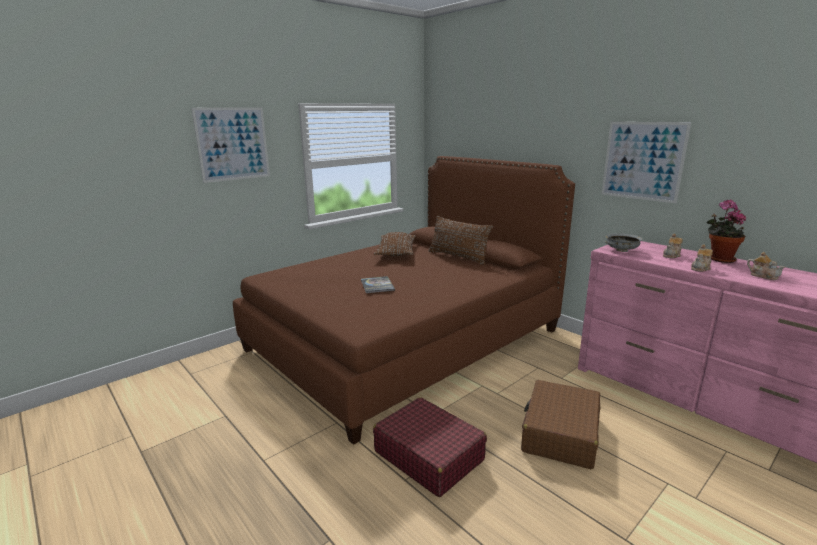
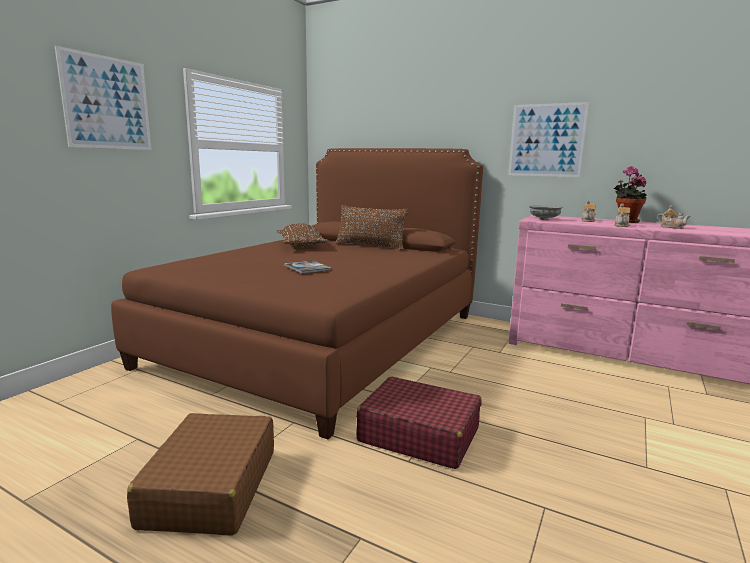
camera: 20 degrees left, 5 degrees down
brown suitcase [521,380,600,469] -> brown suitcase moved to [127,413,274,536]

